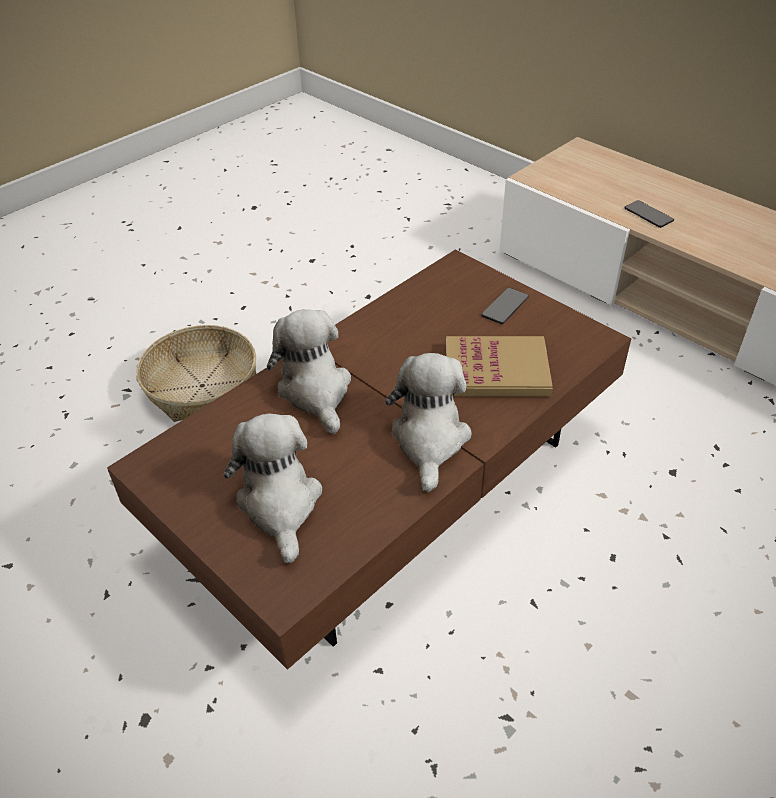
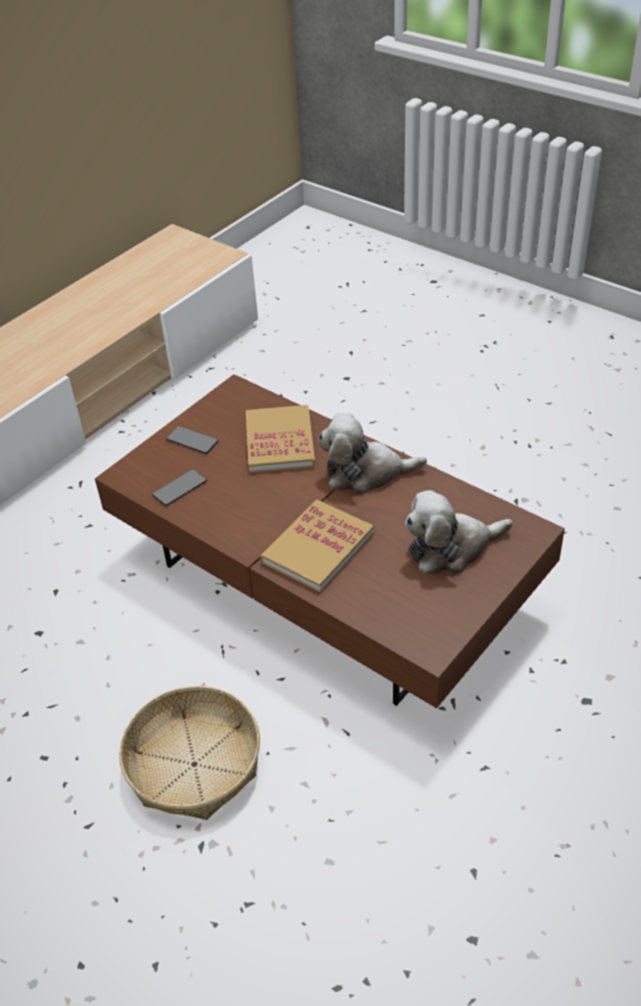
camera: 95 degrees left, 0 degrees up
plush toy [267,309,351,434] -> book [261,500,374,593]
phone [624,200,674,228] -> phone moved to [152,469,207,506]

